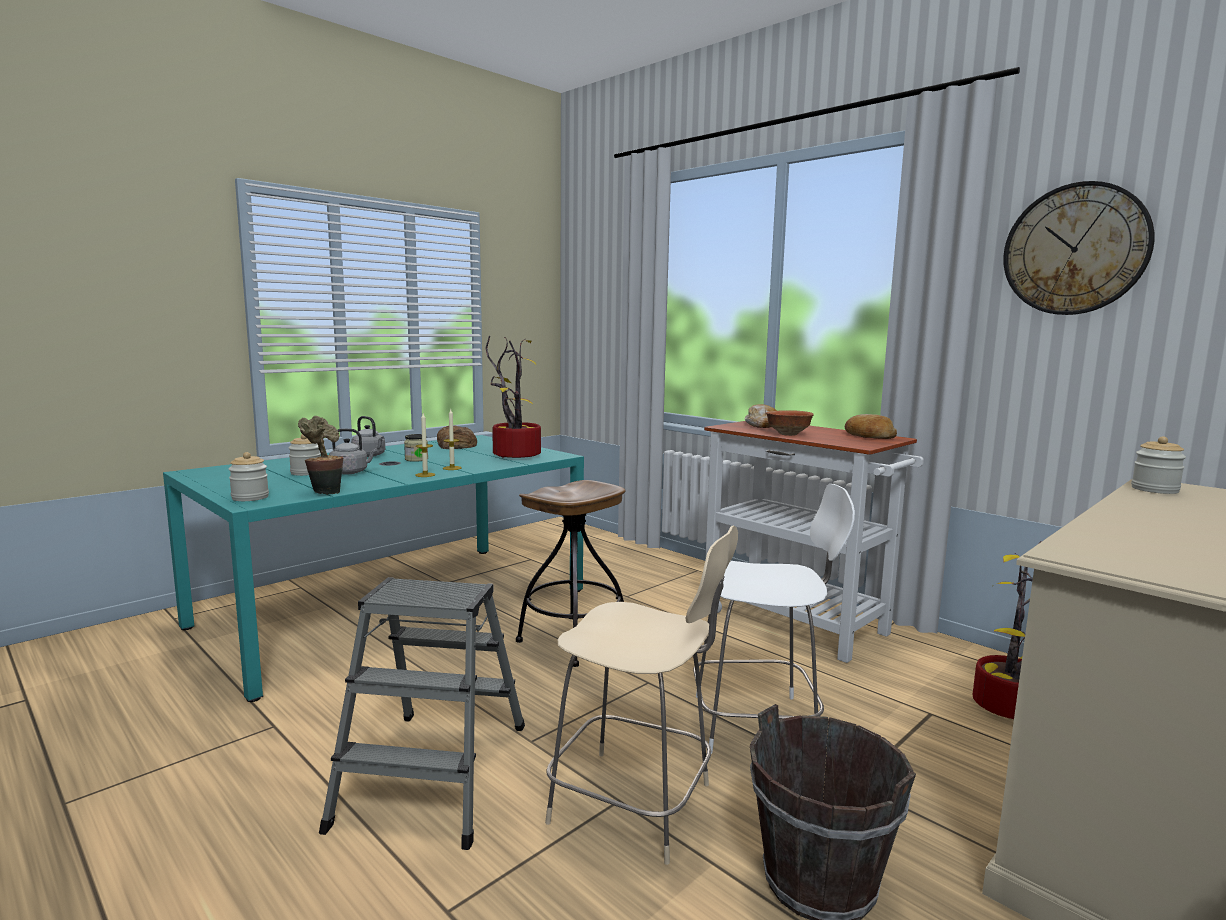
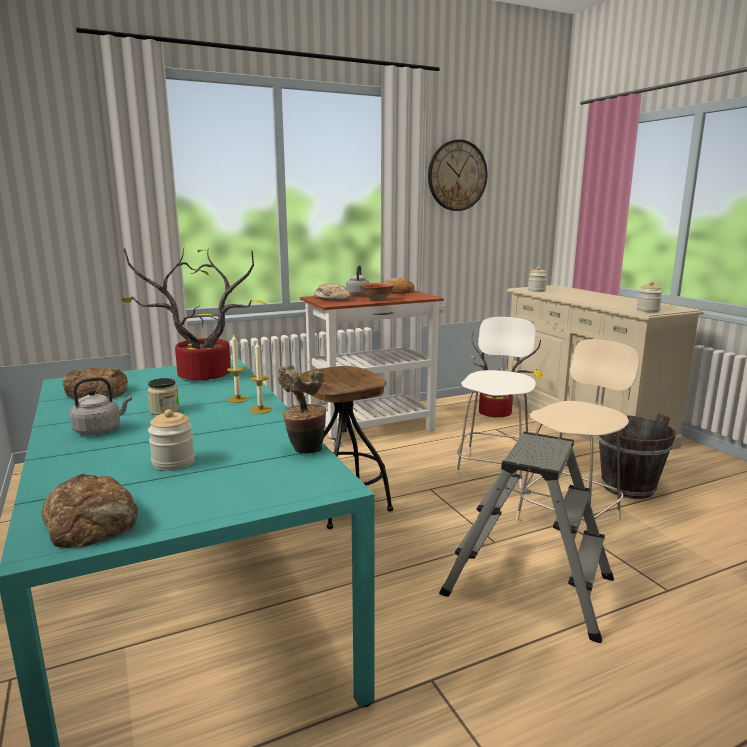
camera: 70 degrees left, 5 degrees up
jar [228,452,269,501] -> jar moved to [637,281,662,312]
grey kettle [329,429,377,474] -> grey kettle moved to [346,265,369,296]
none -> bread [42,474,138,548]

